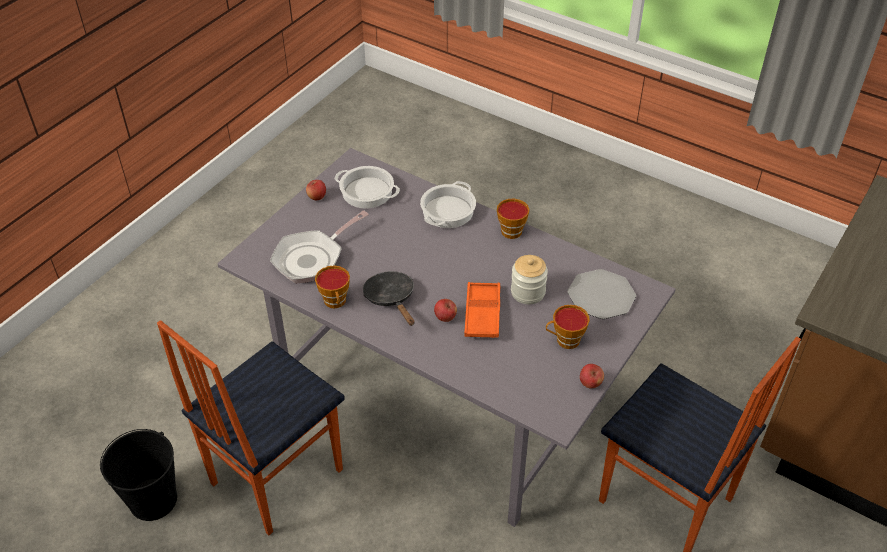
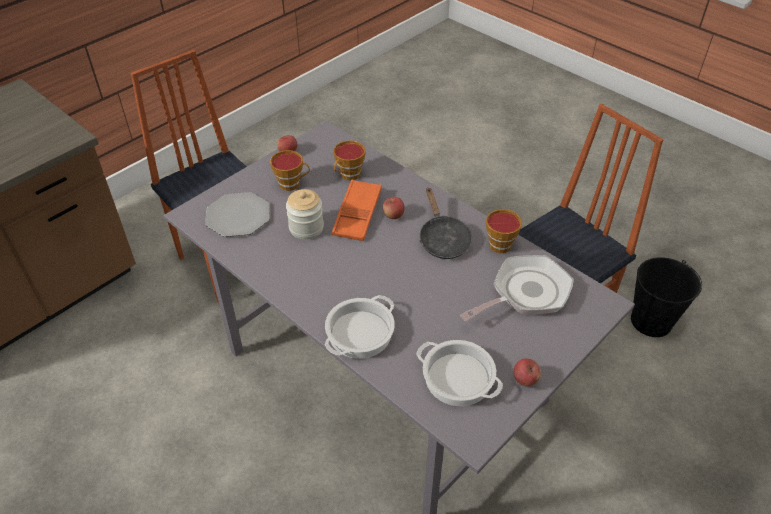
camera: 170 degrees left, 0 degrees up
cup [497,199,529,239] -> cup moved to [333,140,366,181]

